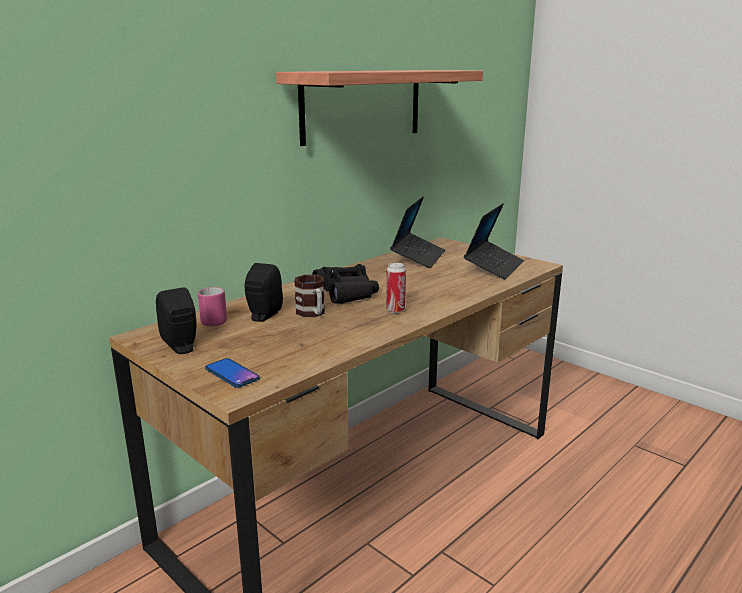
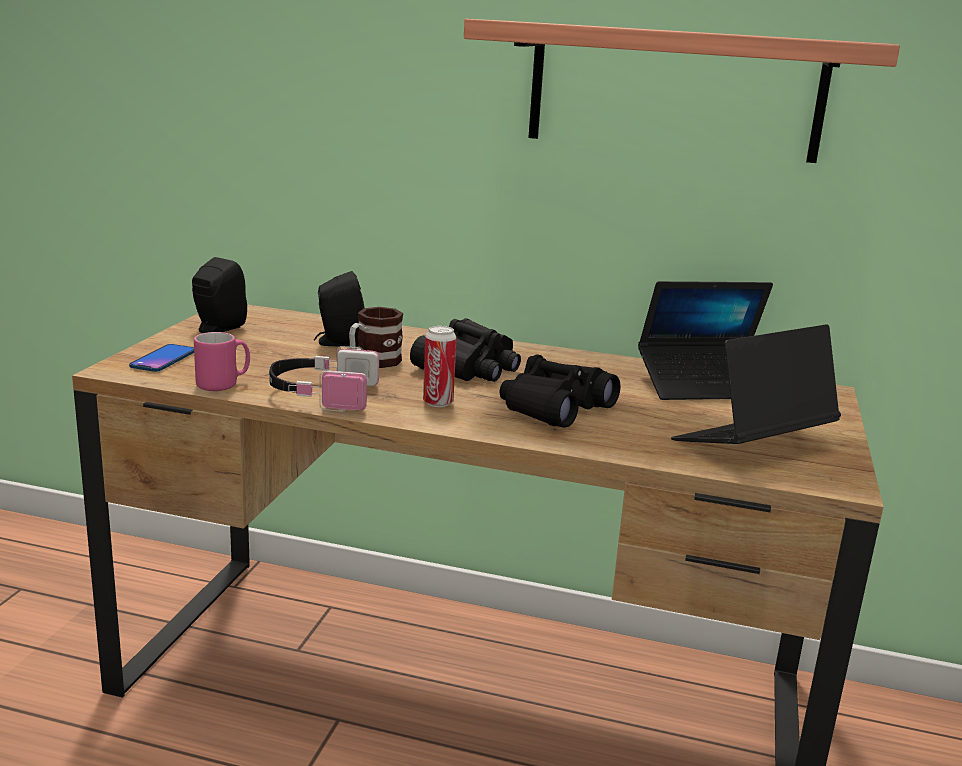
camera: 60 degrees right, 0 degrees up
pink mug [198,287,227,326] -> pink mug moved to [194,332,250,391]
laptop [464,203,524,280] -> laptop turned 150 degrees clockwise [671,324,841,444]
none -> headphones [269,346,379,412]
none -> black binoculars [499,354,621,428]

